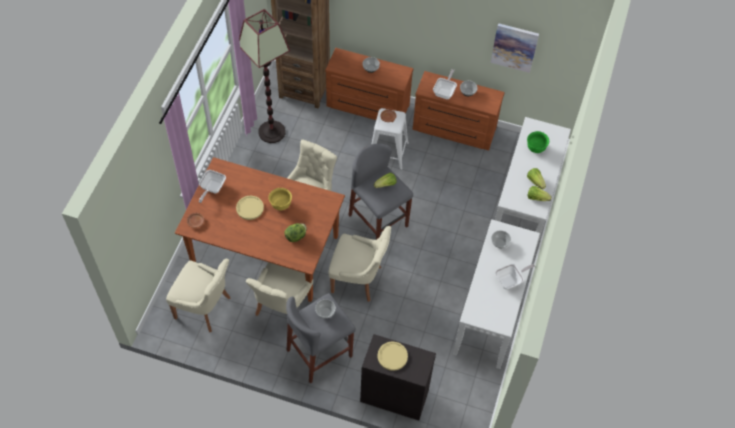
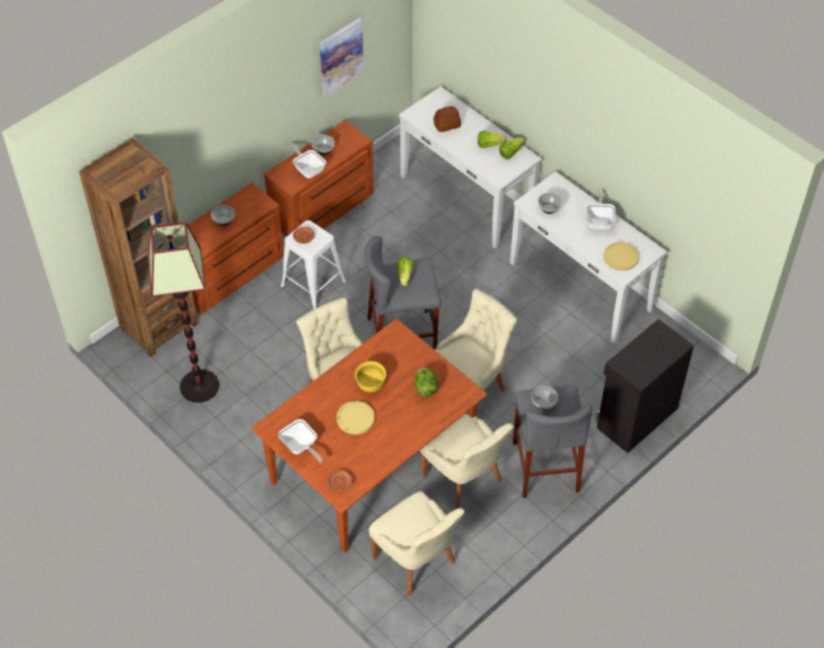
camera: 60 degrees left, 5 degrees down
beige chair [166,259,231,332] -> beige chair turned 90 degrees clockwise [369,491,465,596]
yellow plate [378,342,408,371] -> yellow plate moved to [604,242,639,271]
green bowl [527,131,549,153] -> bread [434,106,461,132]

